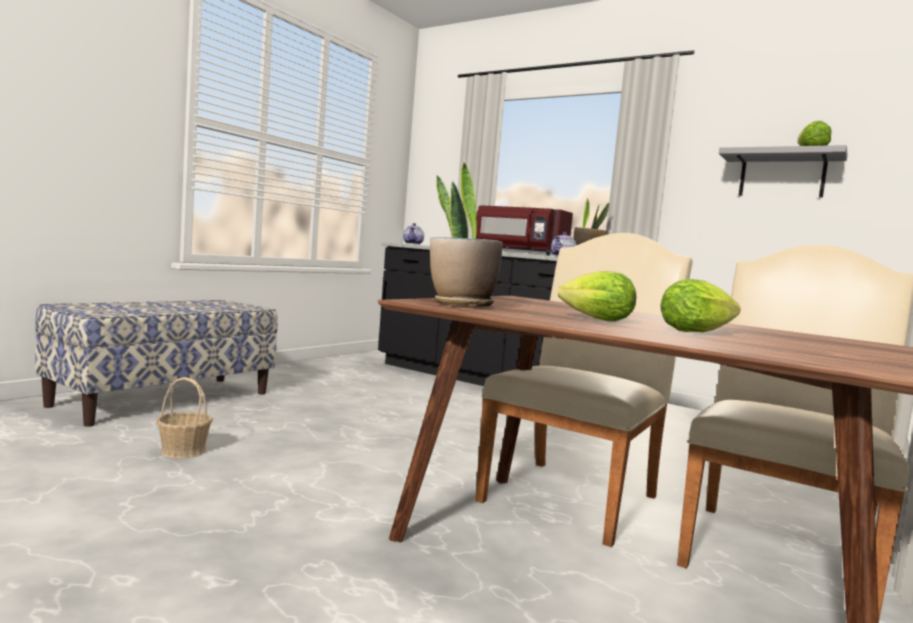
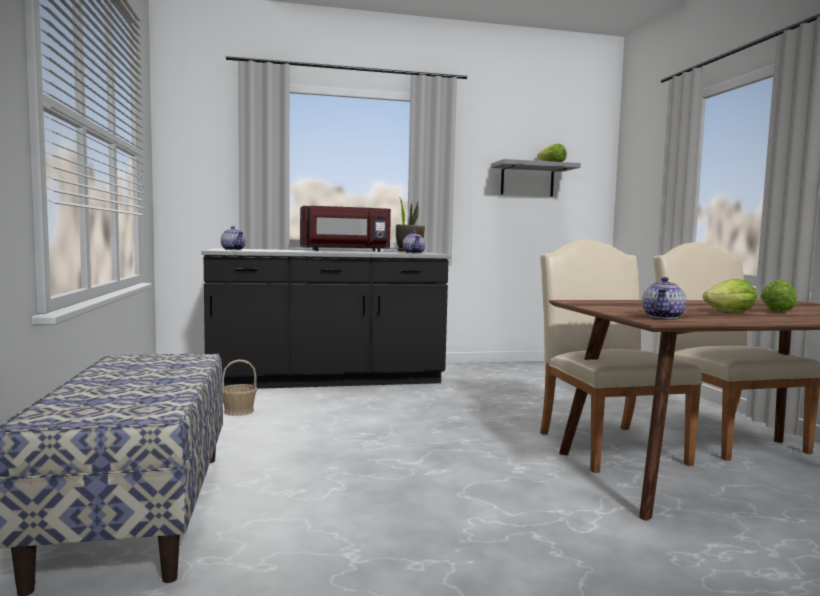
camera: 45 degrees left, 0 degrees up
basket [156,377,213,459] -> basket moved to [222,360,257,416]
potted plant [430,163,503,307] -> teapot [642,277,686,319]

